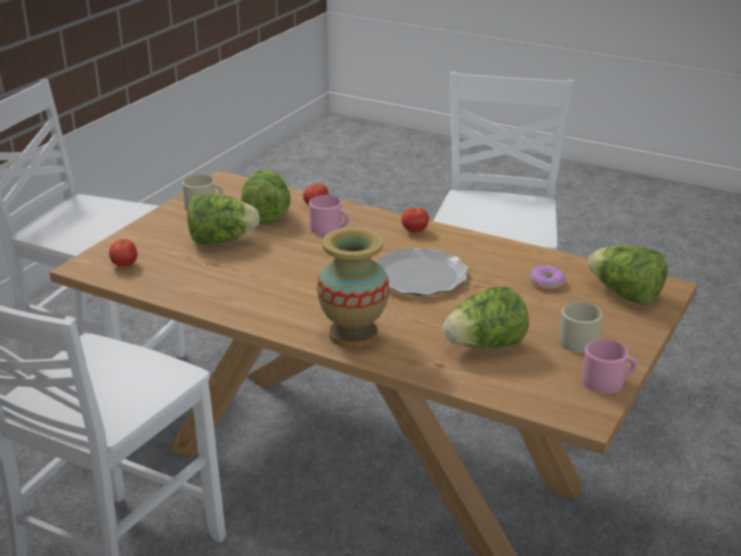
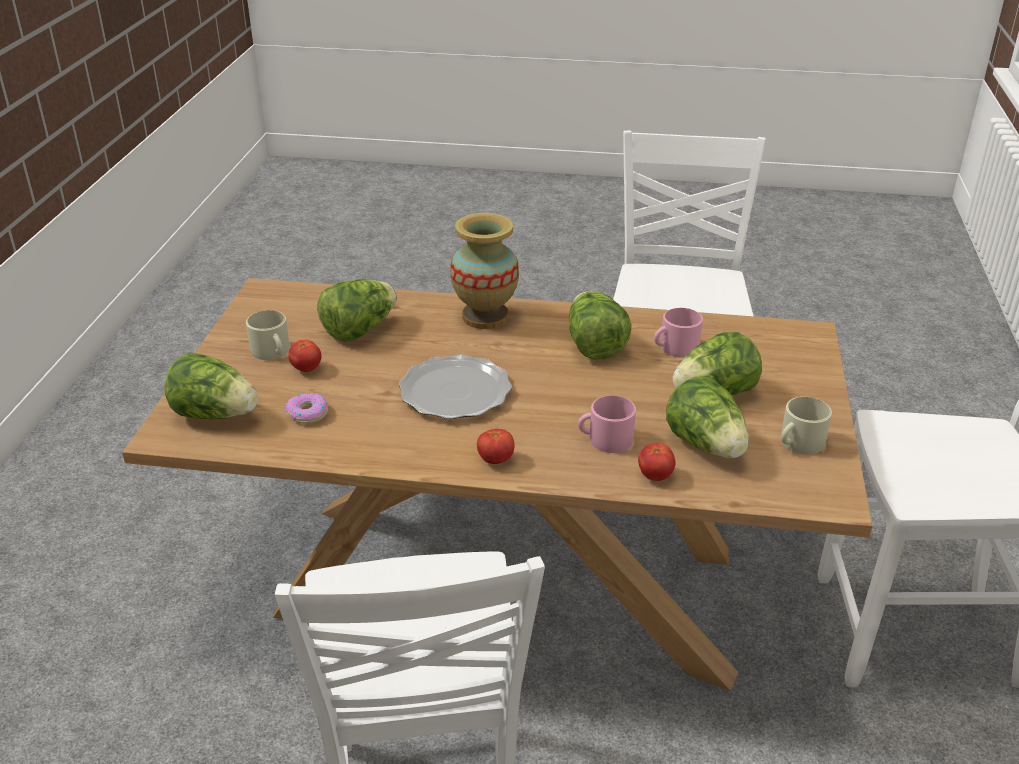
camera: 160 degrees right, 5 degrees up
tomato [109,239,137,267] -> tomato moved to [288,340,322,372]
pink mug [582,339,637,394] -> pink mug moved to [654,308,703,358]
none -> lettuce [569,291,631,359]

